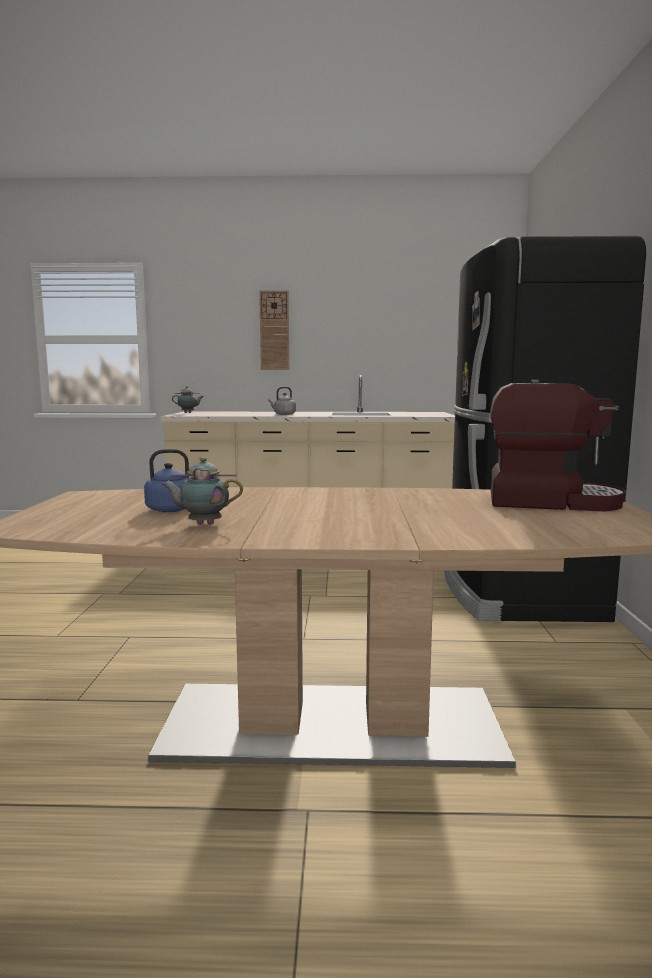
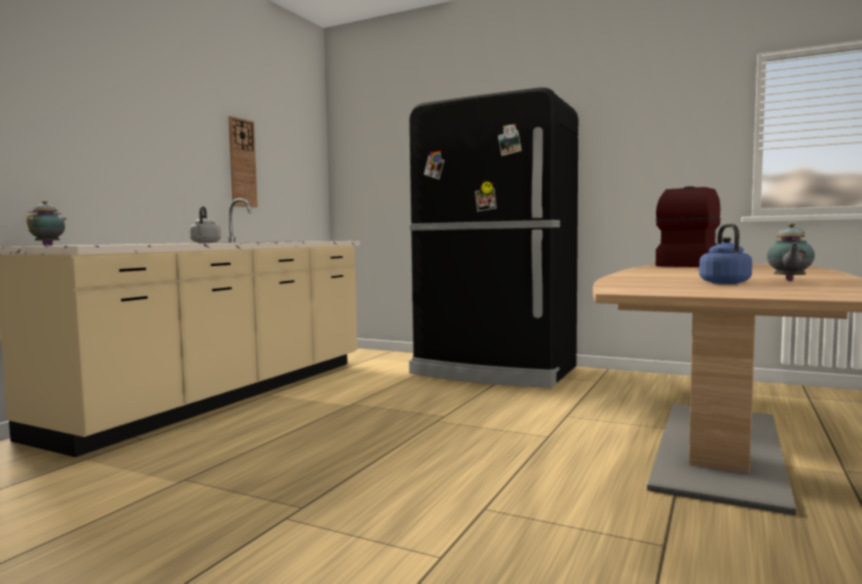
camera: 65 degrees left, 5 degrees down
wall clock [259,291,289,370] -> wall clock moved to [228,116,258,208]

